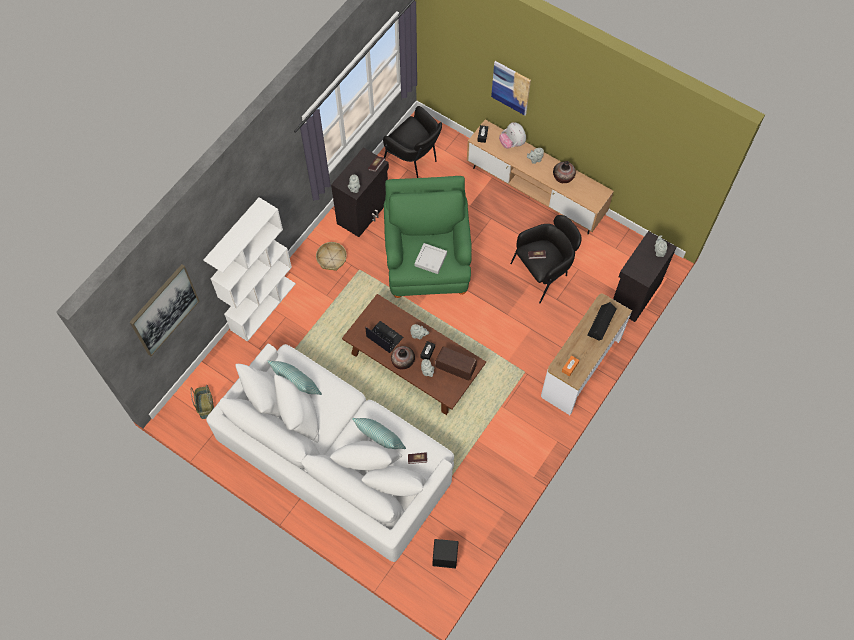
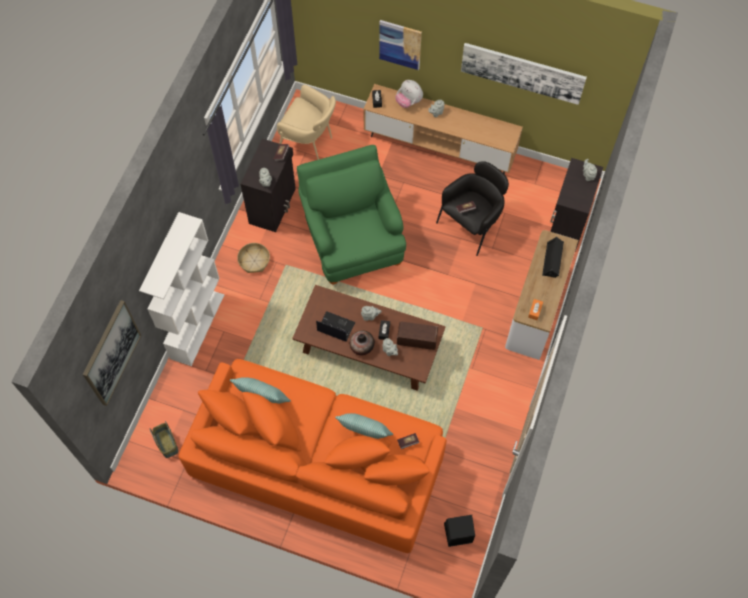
camera: 15 degrees left, 0 degrees up
white sofa [206,344,454,562] -> orange sofa [179,359,447,553]
black armchair [383,106,442,178] -> beige armchair [277,85,336,160]
grey tray [415,243,447,274] -> none
vase [553,161,576,183] -> none
none -> picture [461,43,587,105]

